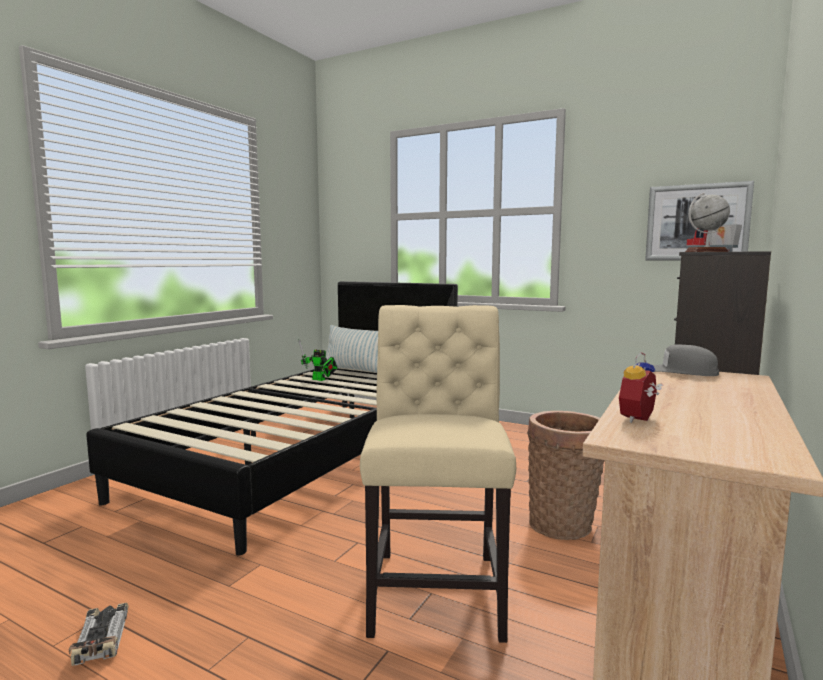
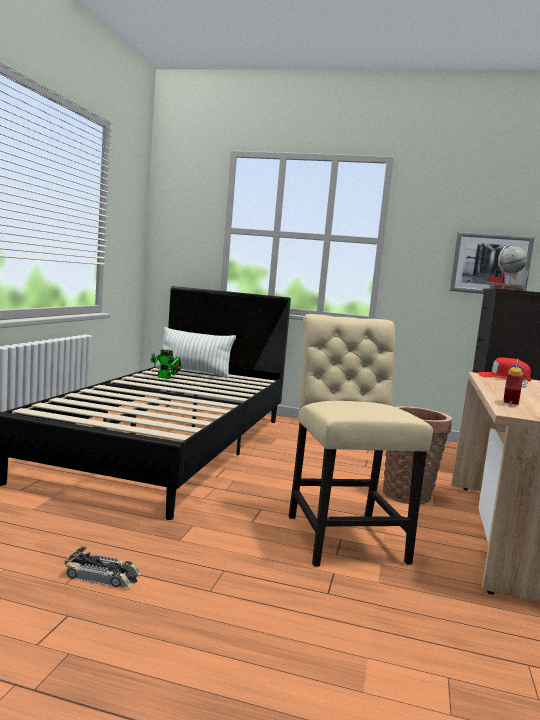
camera: 15 degrees left, 0 degrees up
toy car [68,603,129,666] -> toy car turned 135 degrees clockwise [65,546,141,588]
grey cap [653,344,719,376] -> red cap [478,358,531,381]

